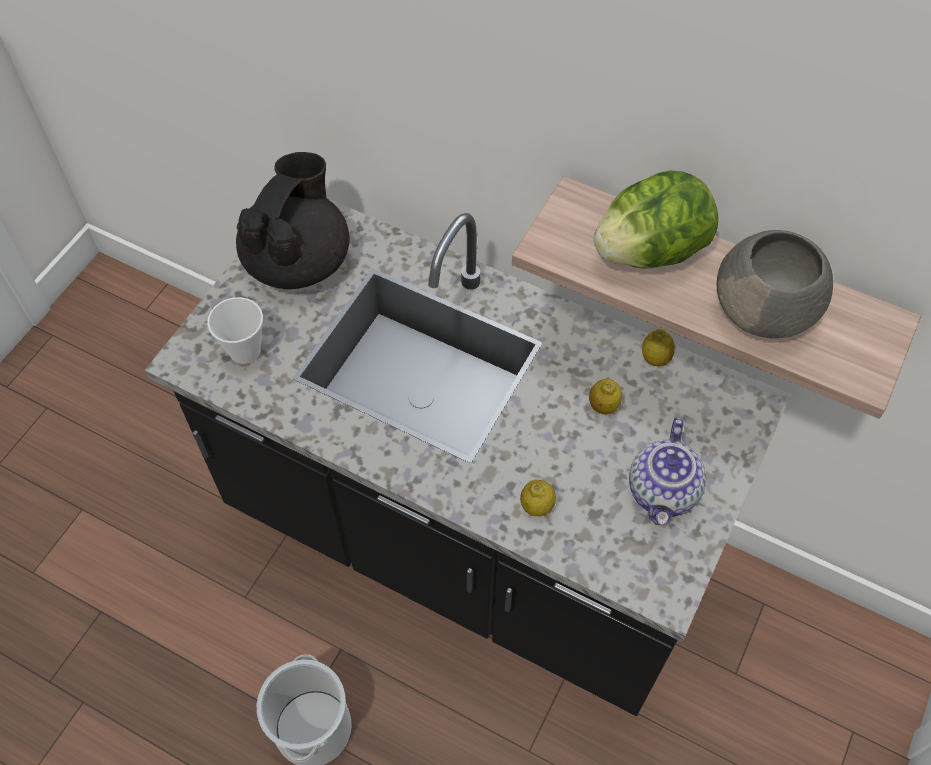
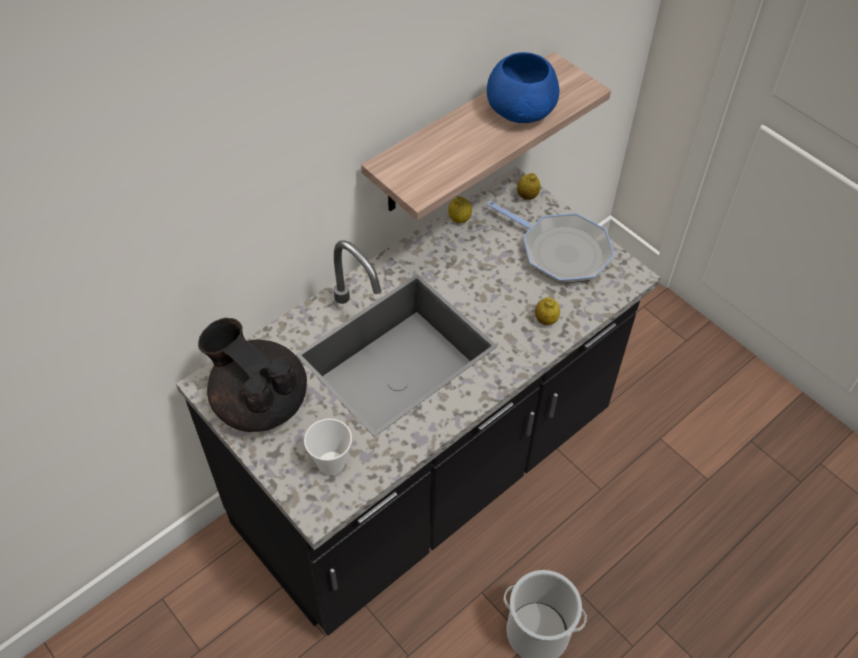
camera: 70 degrees left, 5 degrees down
lemon [589,378,622,414] -> lemon moved to [517,173,540,200]
lettuce [594,170,719,269] -> none
teapot [629,418,706,525] -> frying pan [487,201,614,283]
grey bowl [717,230,833,338] -> blue bowl [487,52,559,123]

